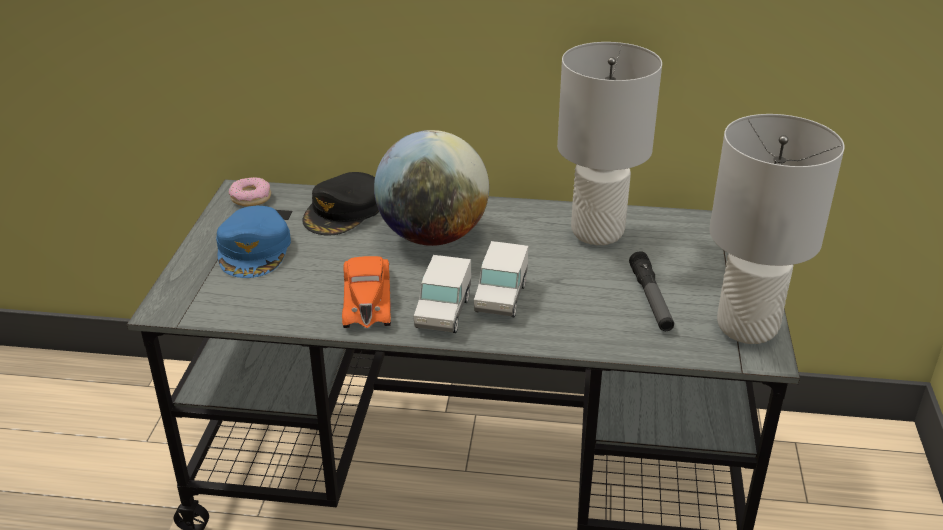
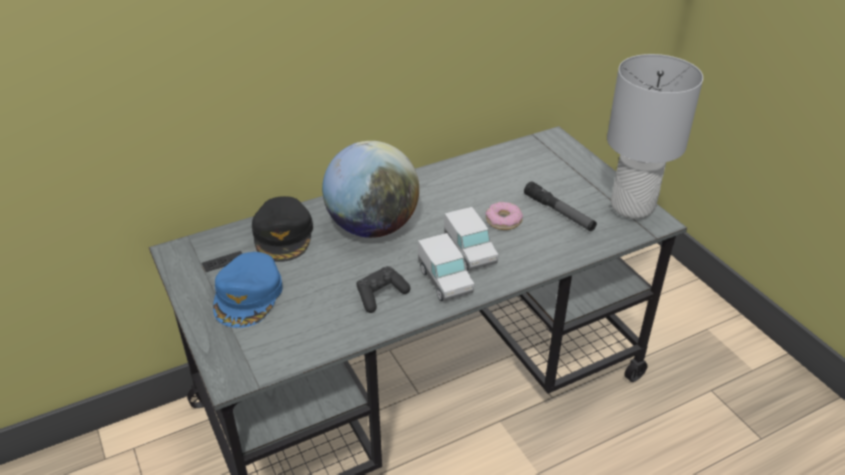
camera: 35 degrees left, 5 degrees up
blue cap [216,206,291,278] -> blue cap turned 45 degrees clockwise [213,252,283,328]
donut [229,177,271,206] -> donut moved to [485,202,523,230]
orange toy car [342,256,391,328] -> black game controller [356,266,410,313]
grey table lamp [557,42,662,245] -> none

